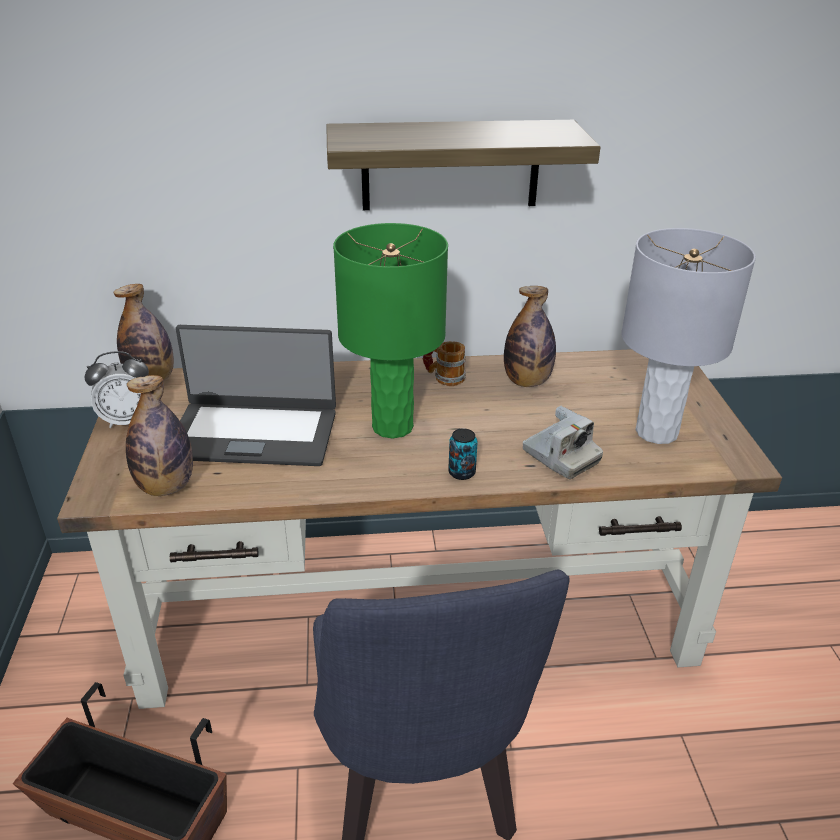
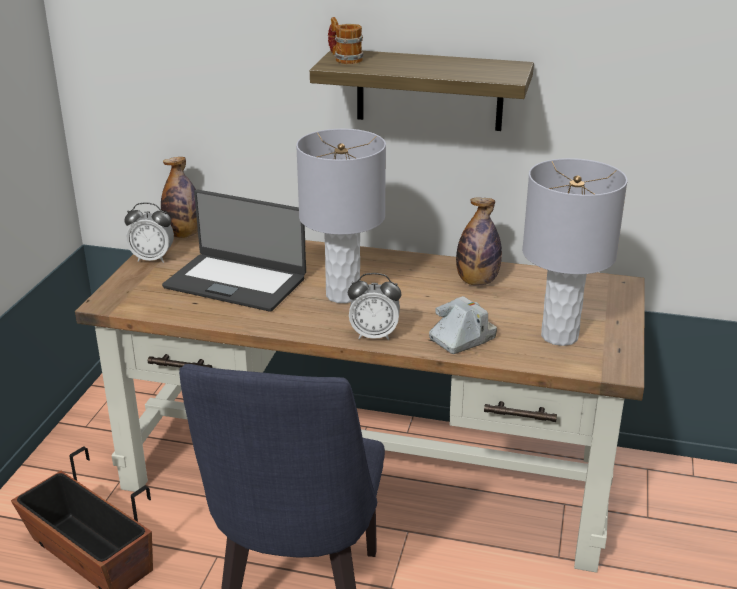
camera: 20 degrees right, 5 degrees down
bottle [126,375,193,496] -> none
green table lamp [333,223,448,438] -> grey table lamp [296,129,386,303]
mug [423,341,466,386] -> mug moved to [328,17,364,64]
can [448,428,478,480] -> alarm clock [348,273,401,340]
camera [523,406,603,479] -> camera turned 105 degrees counterclockwise [429,296,497,354]

